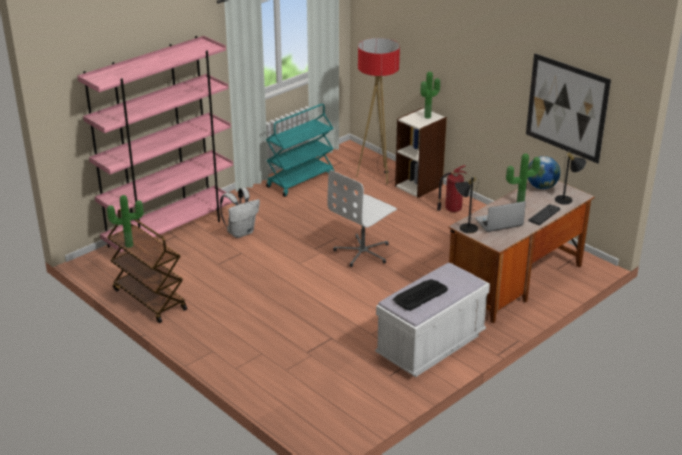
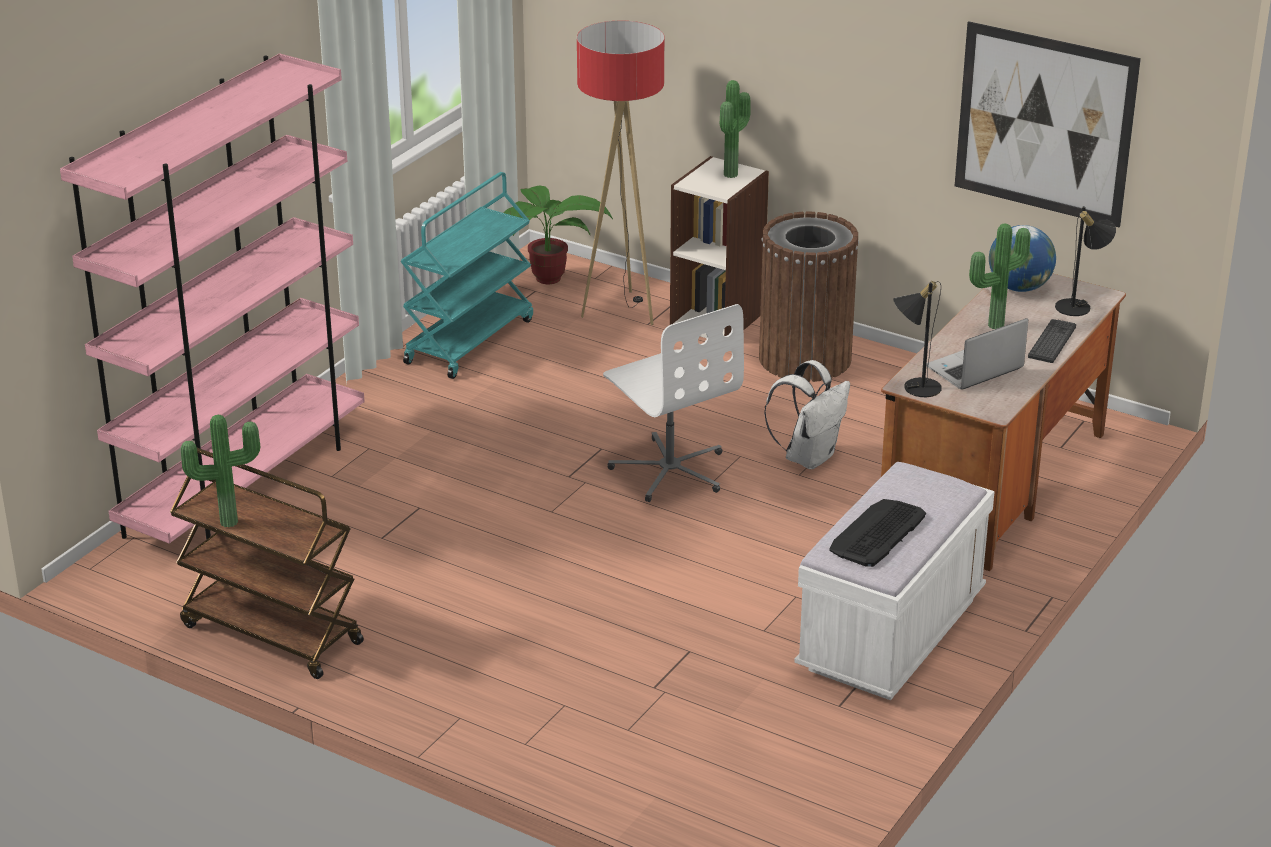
camera: 15 degrees left, 0 degrees up
white backpack [220,187,260,238] -> white backpack moved to [764,360,850,469]
white office chair [327,170,397,267] -> white office chair turned 60 degrees counterclockwise [603,304,744,502]
fire extinguisher [437,165,467,212] -> brown trash can [759,211,859,382]
none -> potted plant [503,186,613,284]

